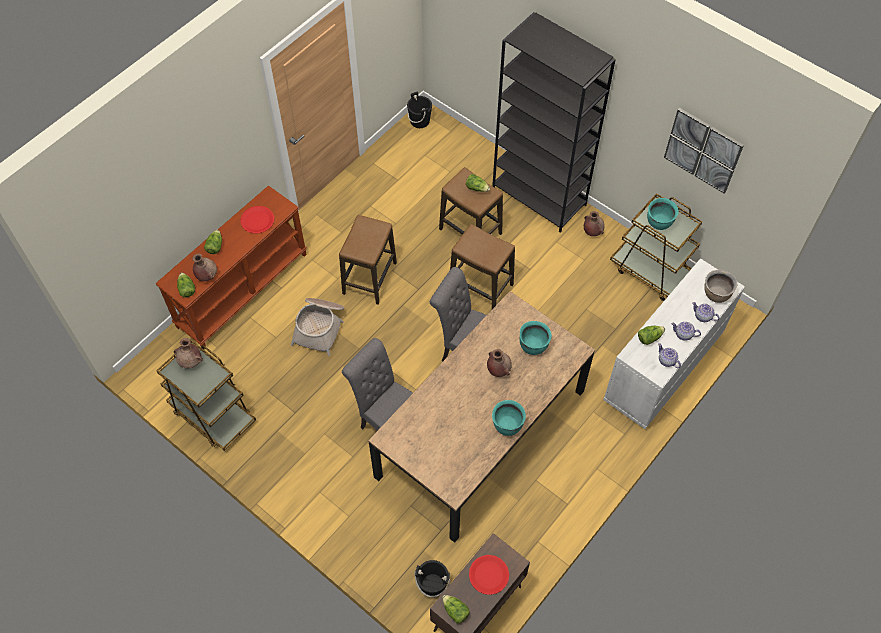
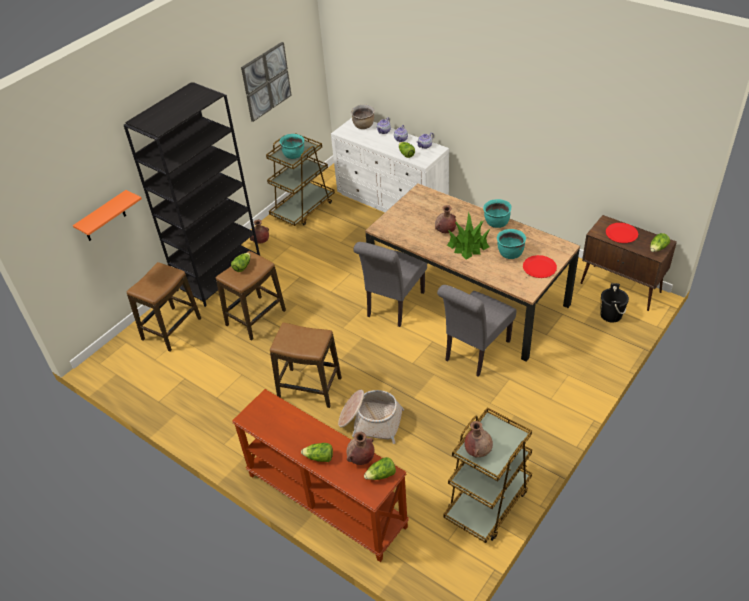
camera: 90 degrees left, 15 degrees down
red plate [241,206,274,234] -> red plate moved to [523,255,557,278]
black bucket [407,92,432,128] -> none
stool [450,224,515,309] -> stool moved to [127,262,201,352]
turquoise cooking pot [520,321,552,355] -> turquoise cooking pot moved to [497,229,526,259]
none -> orange shelf [73,190,142,241]
none -> potted plant [447,212,490,260]

